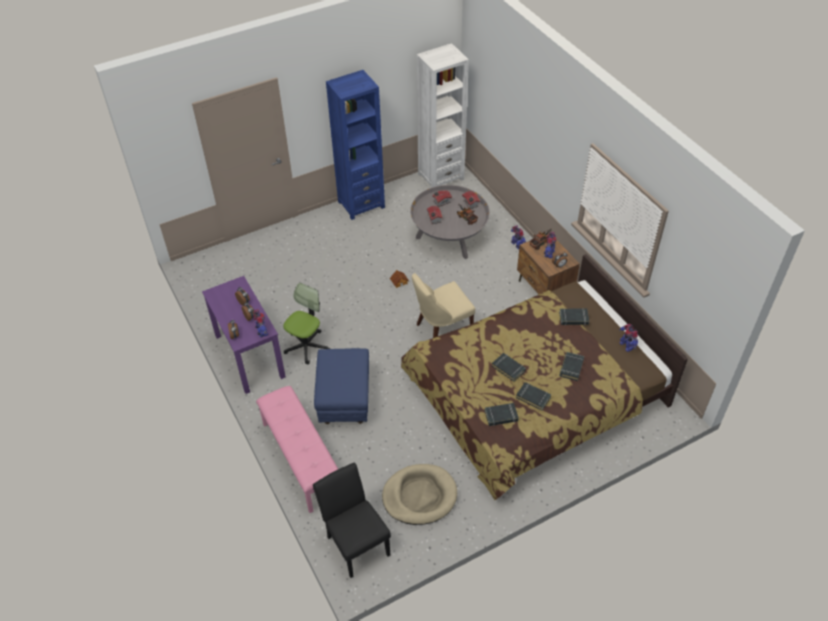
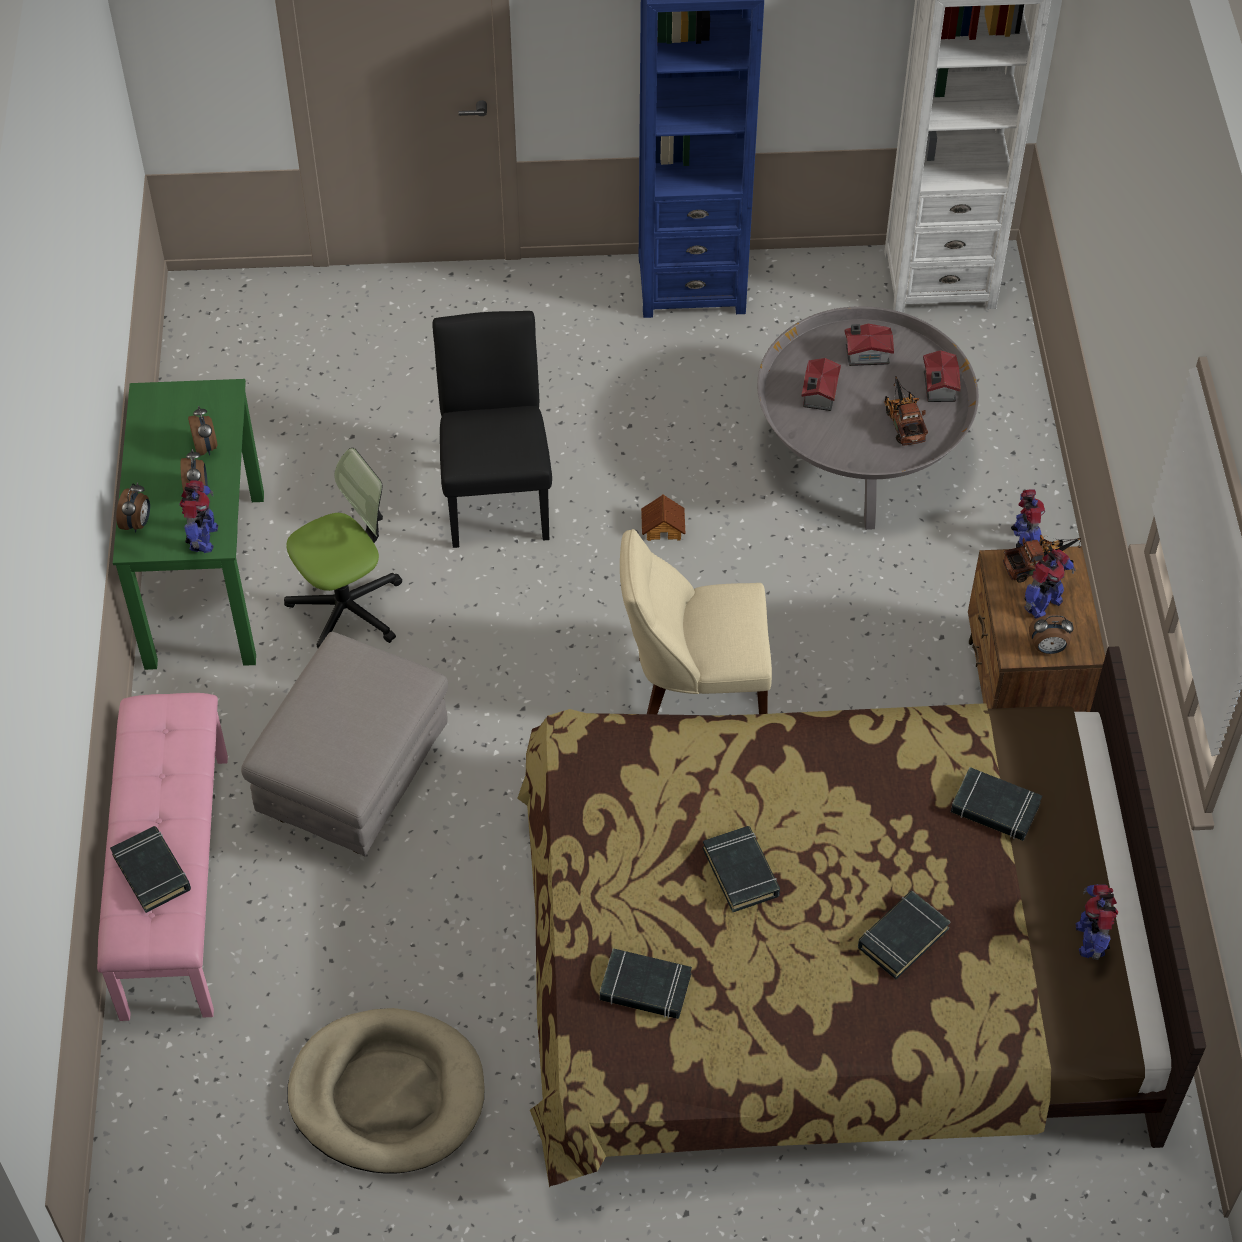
camera: 25 degrees right, 5 degrees up
purple desk [202,276,286,394] -> green desk [113,379,264,670]
black chair [313,463,391,578] -> black chair moved to [432,311,552,548]
blue ottoman [314,348,369,424] -> grey ottoman [241,632,448,856]
black book [516,382,551,410] -> black book moved to [110,826,191,913]

